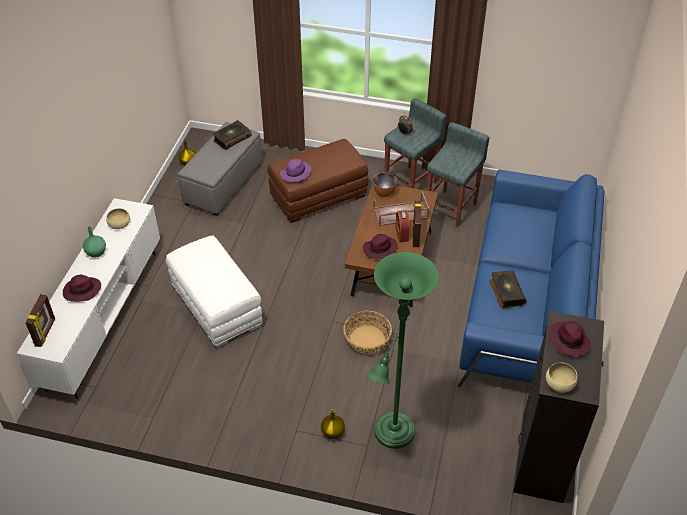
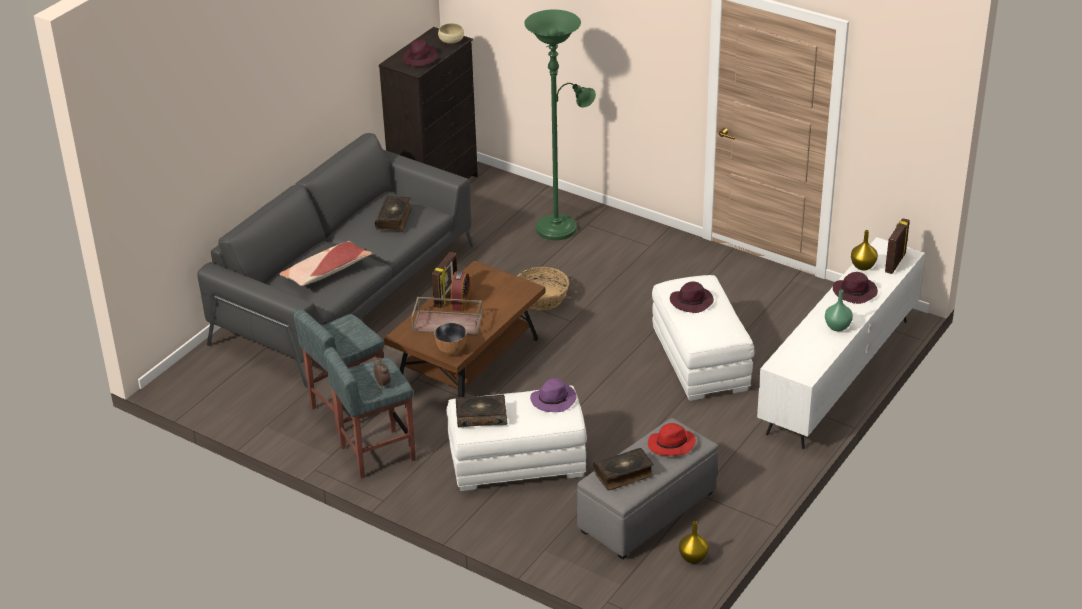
camera: 160 degrees left, 10 degrees down
beige bowl [106,208,130,229] -> none
brown ottoman [267,139,368,223] -> white ottoman [447,385,587,491]
yellow vase [321,410,345,439] -> yellow vase moved to [851,230,878,270]
purple hat [363,234,398,259] -> purple hat moved to [670,281,714,313]
blue sofa [457,170,605,387] -> grey sofa [197,133,474,388]
none -> pillow [279,241,372,286]
none -> book [456,395,507,427]
none -> red hat [648,423,696,456]

